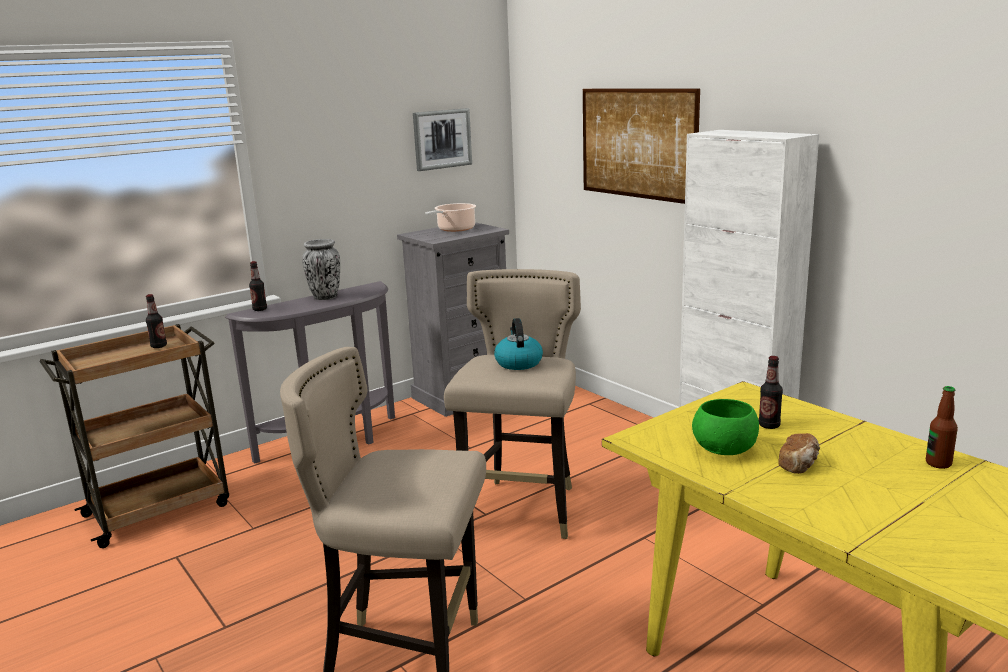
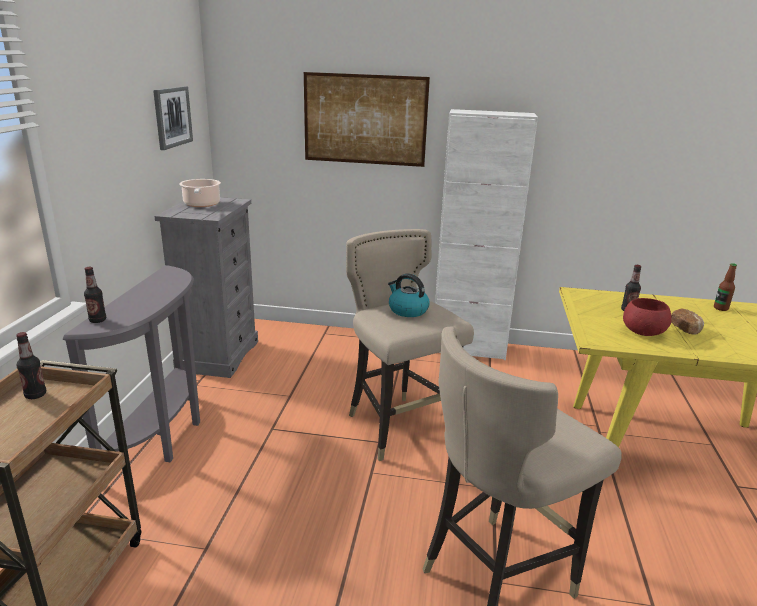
camera: 45 degrees left, 5 degrees up
vase [302,239,340,300] -> none
green bowl [692,399,759,455] -> red bowl [623,298,672,336]

